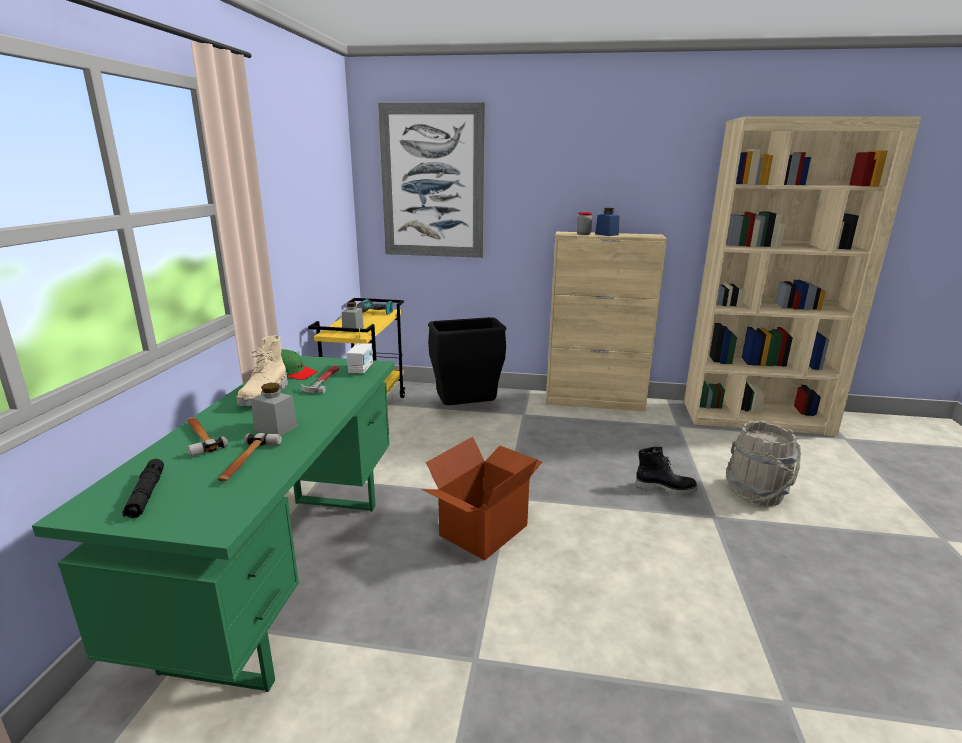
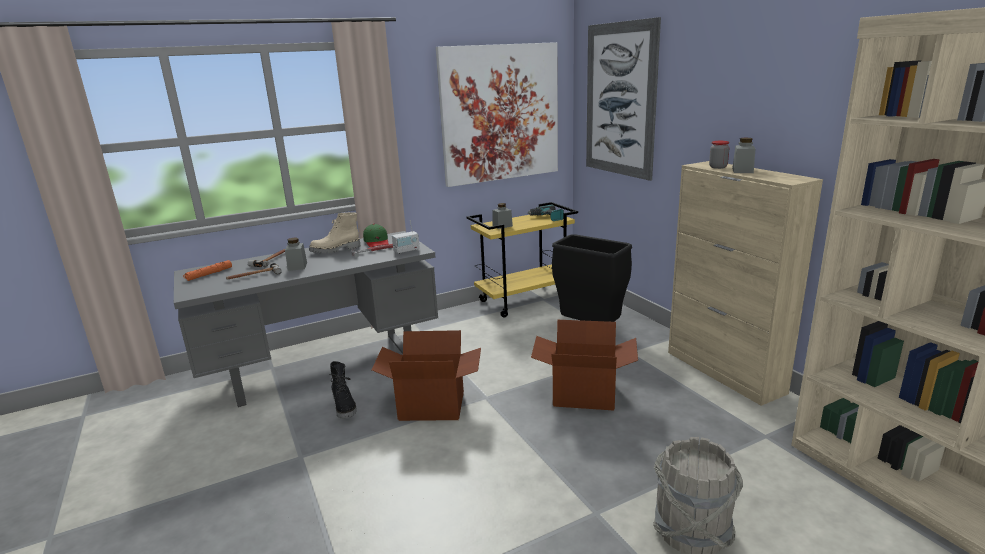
camera: 55 degrees right, 0 degrees up
green desk [32,356,395,692] -> grey desk [174,231,438,407]
black flashlight [122,459,164,518] -> orange flashlight [183,260,232,281]
blue jar [595,208,620,236] -> grey jar [732,138,755,173]
black boot [635,447,698,495] -> black boot moved to [330,361,357,419]
none -> picture [436,42,558,187]
none -> cardboard box [531,320,638,411]

